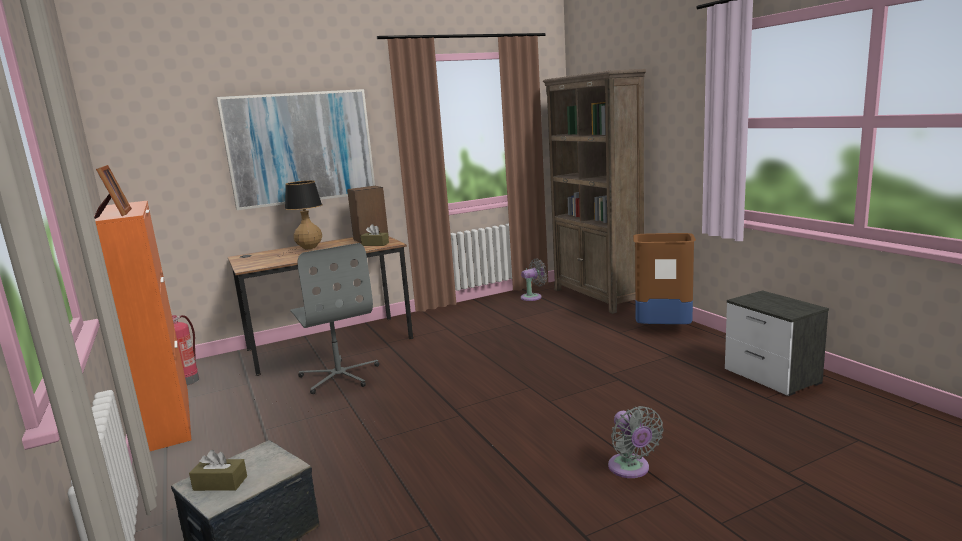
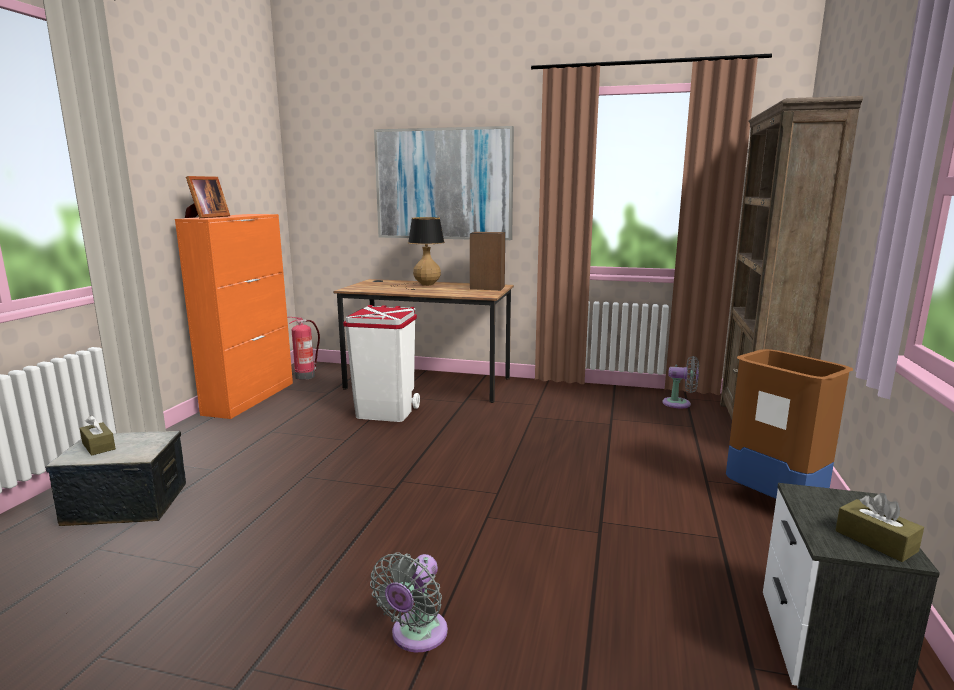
camera: 40 degrees right, 0 degrees up
grey office chair [290,243,379,394] -> white trash can [343,305,420,422]
brown tissue box [360,224,389,246] -> brown tissue box moved to [836,493,924,562]

